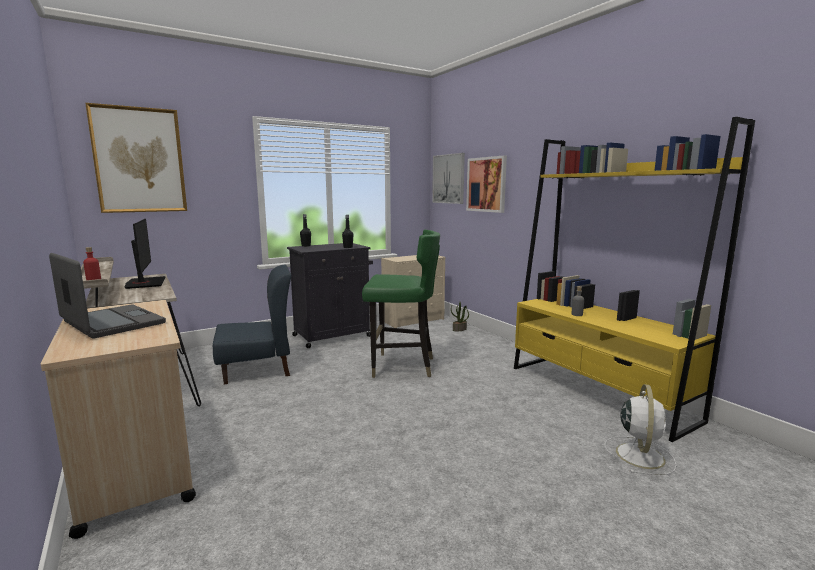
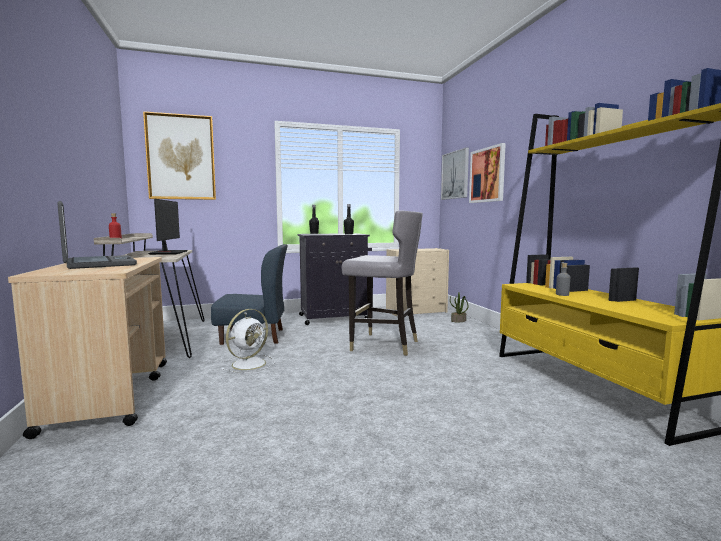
camera: 15 degrees right, 5 degrees down
green chair [362,230,440,378] -> grey chair [342,210,423,356]
white fan [604,384,677,475] -> white fan moved to [221,309,275,373]

